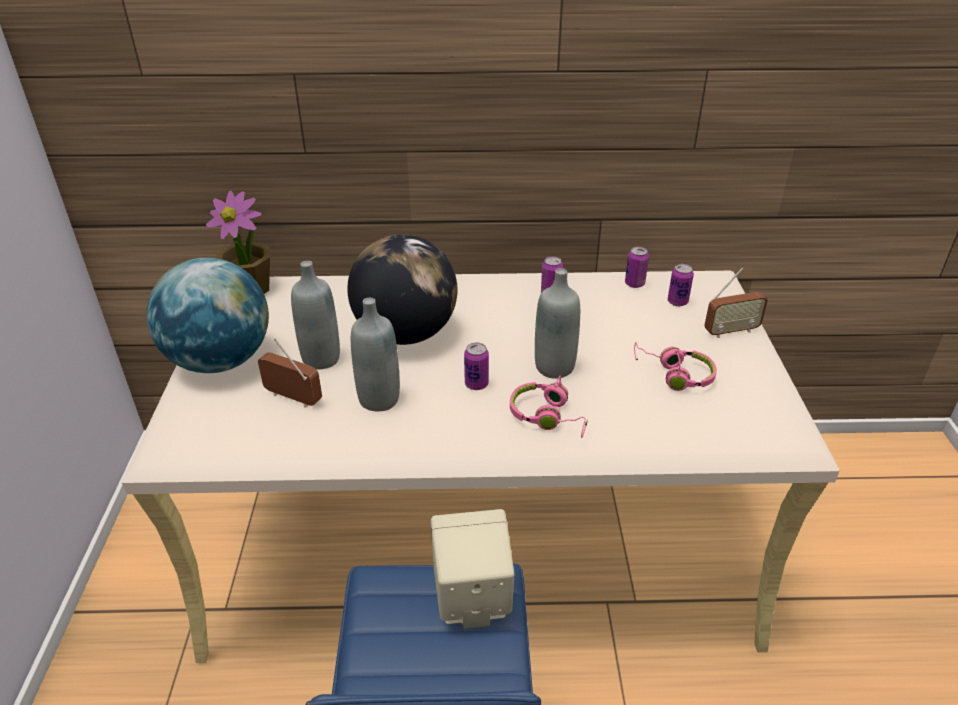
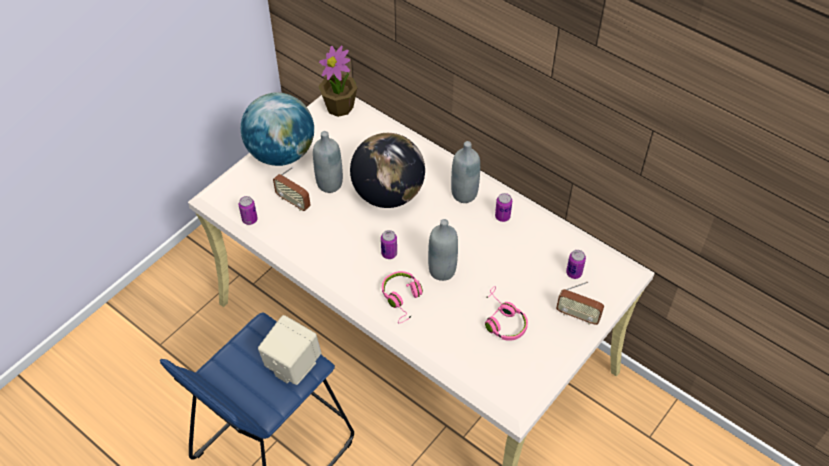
camera: 40 degrees right, 15 degrees up
radio [258,338,322,407] -> radio turned 150 degrees clockwise [273,167,311,211]
grey bottle [351,298,400,411] -> grey bottle moved to [451,141,480,203]
can [625,247,649,288] -> can moved to [239,196,257,225]

